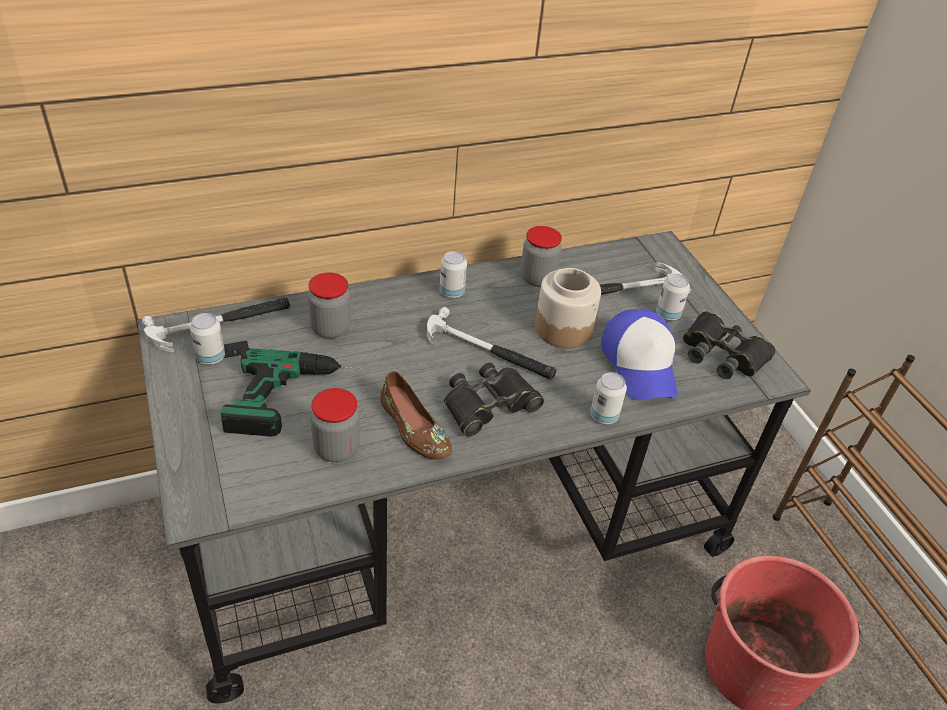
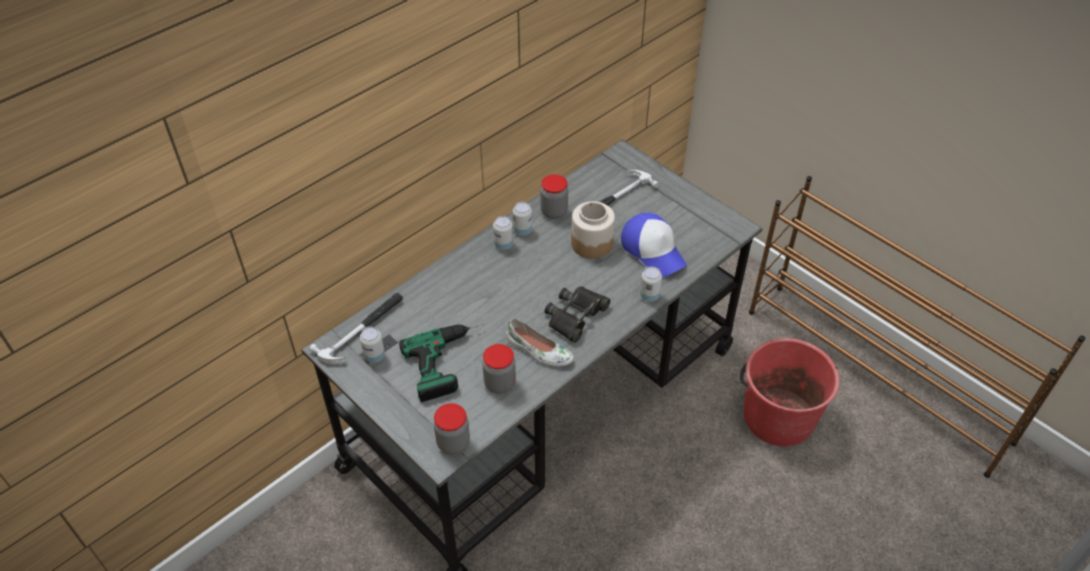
camera: 20 degrees left, 5 degrees up
jar [308,272,351,339] -> jar moved to [434,403,470,455]
brown shoe [380,371,452,460] -> white shoe [506,318,574,367]
hammer [427,307,557,380] -> none
can [656,274,690,321] -> can moved to [513,202,532,235]
black binoculars [683,312,776,379] -> none

